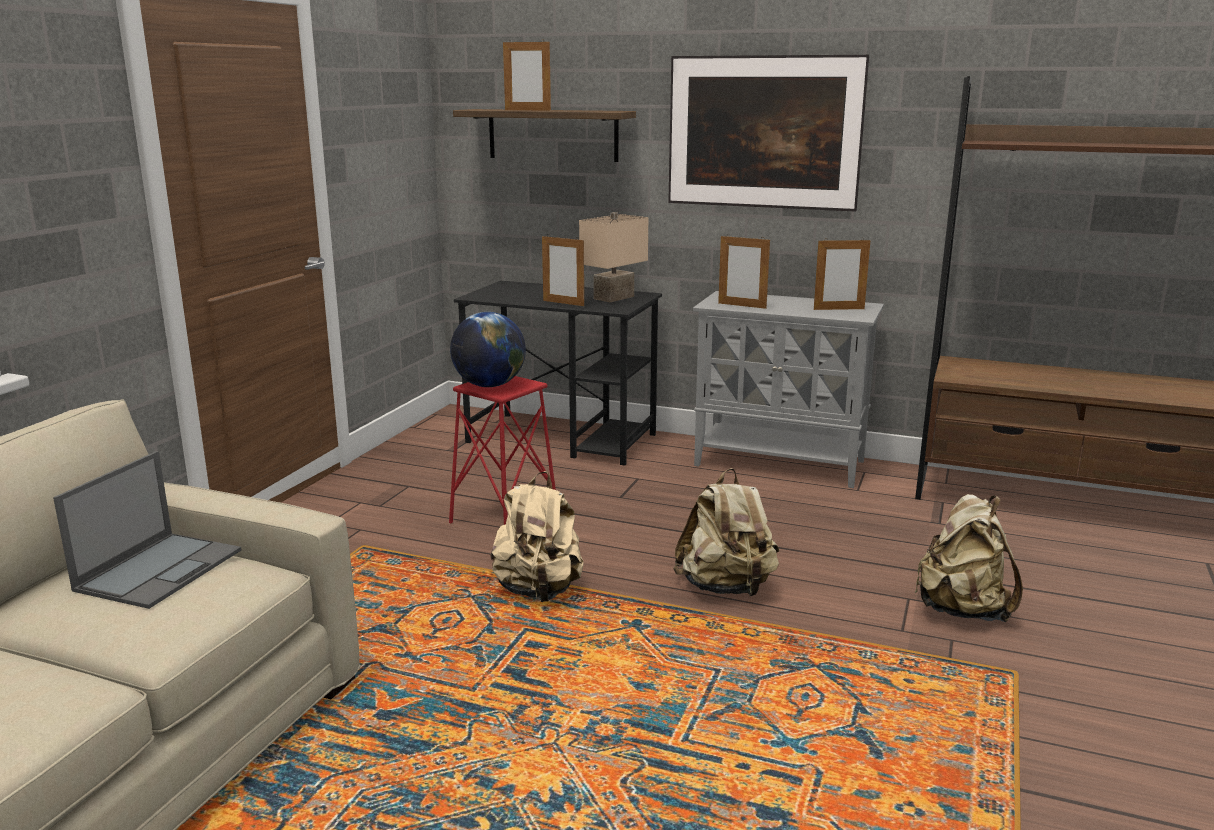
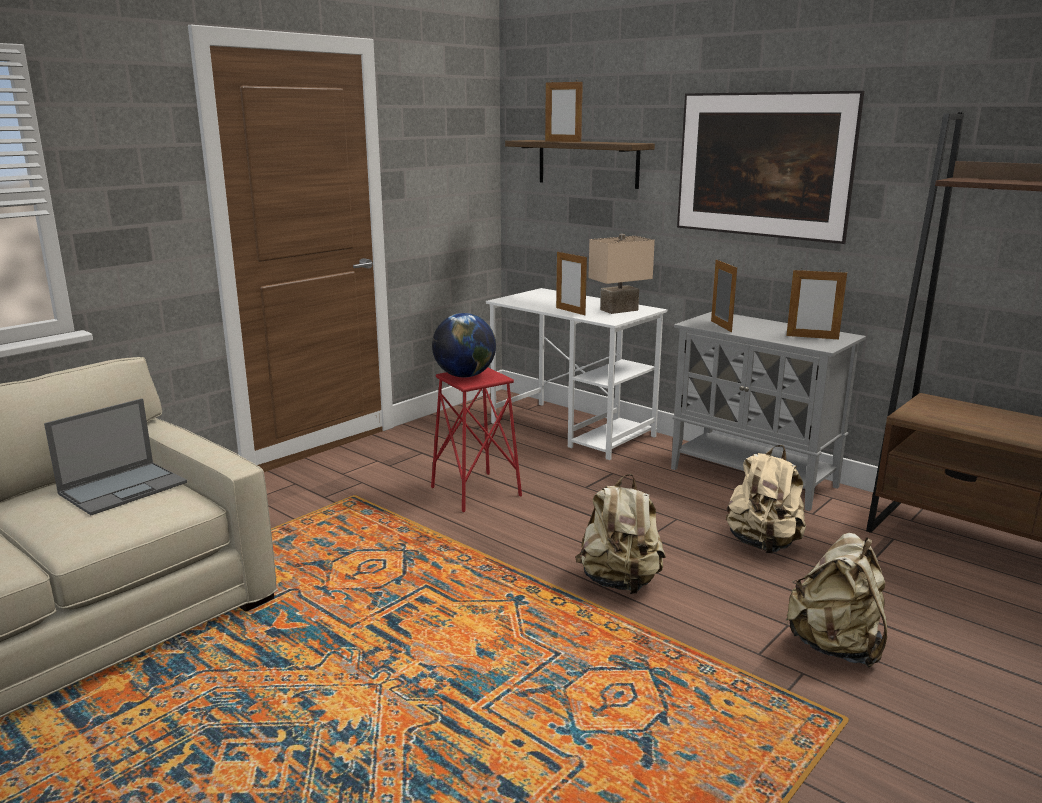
camera: 20 degrees right, 0 degrees up
black desk [454,281,662,466] -> white desk [486,288,667,460]
beige backpack [491,471,584,602] -> beige backpack moved to [726,445,806,553]
picture frame [718,234,770,309] -> picture frame turned 150 degrees counterclockwise [711,258,737,332]

